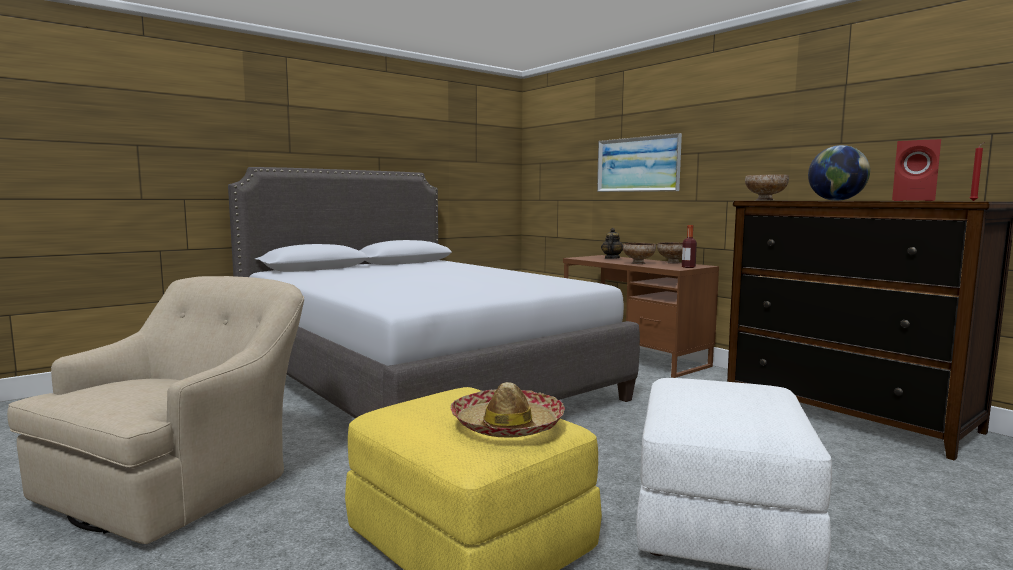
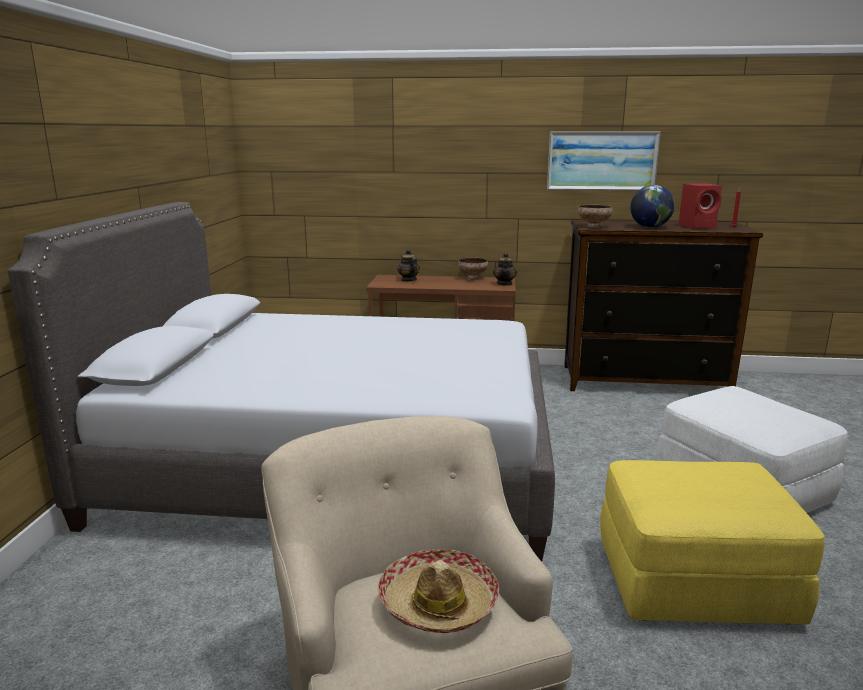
camera: 45 degrees left, 10 degrees up
hat [450,382,565,438] -> hat moved to [378,549,499,633]
picture [597,133,682,192] -> picture moved to [547,132,661,191]
bowl [623,243,656,264] -> none
bottle [682,225,697,268] -> teapot [493,252,517,286]

